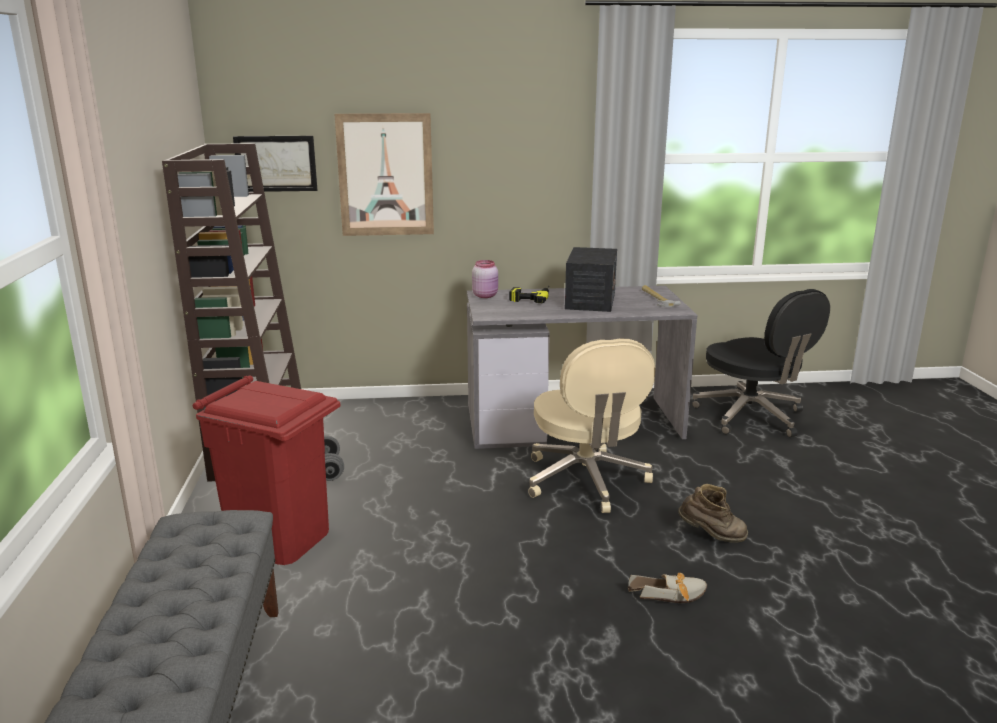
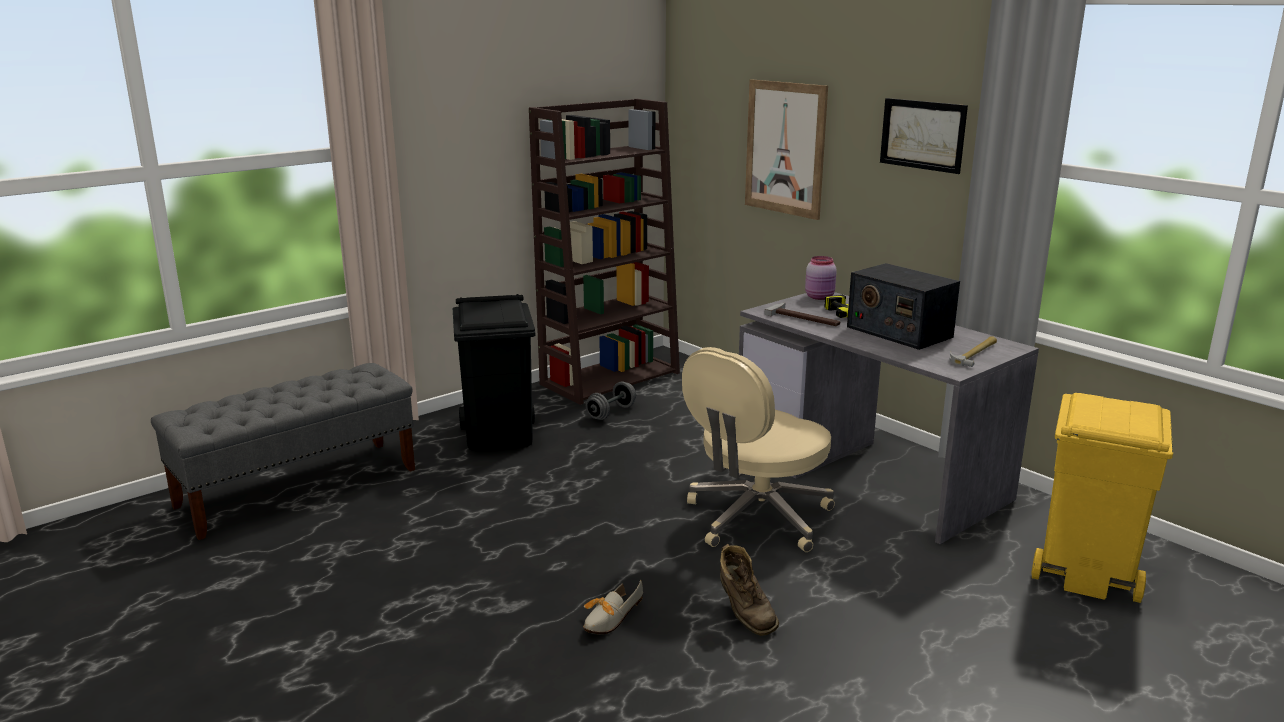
camera: 55 degrees right, 0 degrees up
red trash can [193,375,341,565] -> black trash can [453,294,535,451]
picture [233,136,318,192] -> picture moved to [880,98,968,174]
radio [565,247,617,312] -> radio turned 75 degrees clockwise [847,263,960,350]
shoe [628,573,707,603] -> shoe turned 75 degrees clockwise [583,580,643,634]
black office chair [692,289,830,437] -> yellow trash can [1032,393,1173,603]
none -> hammer [764,302,840,326]

